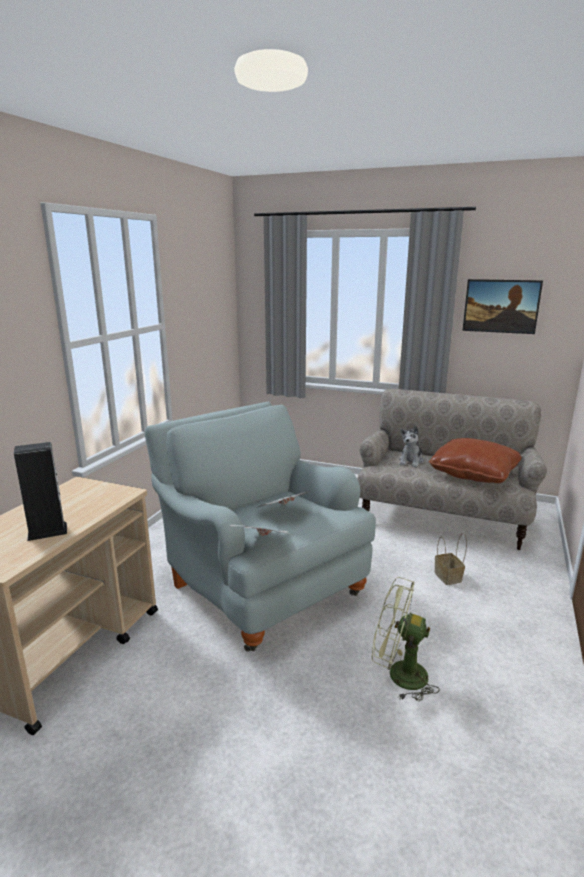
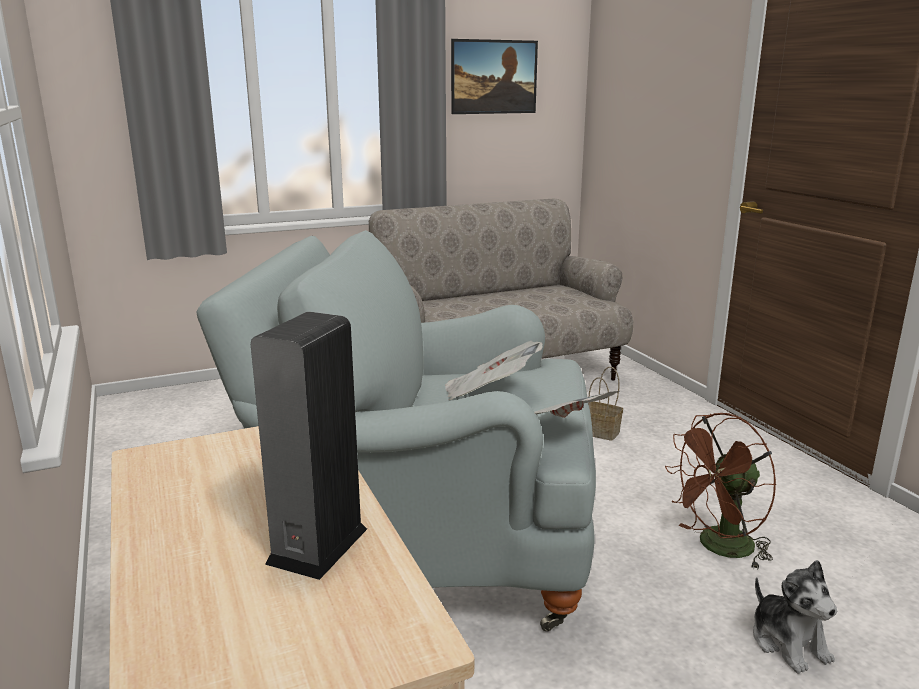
camera: 45 degrees left, 0 degrees up
green fan [372,577,440,701] -> brown fan [665,413,776,570]
plush toy [399,425,424,467] -> plush toy moved to [753,560,838,674]
brown pillow [429,438,522,483] -> none

